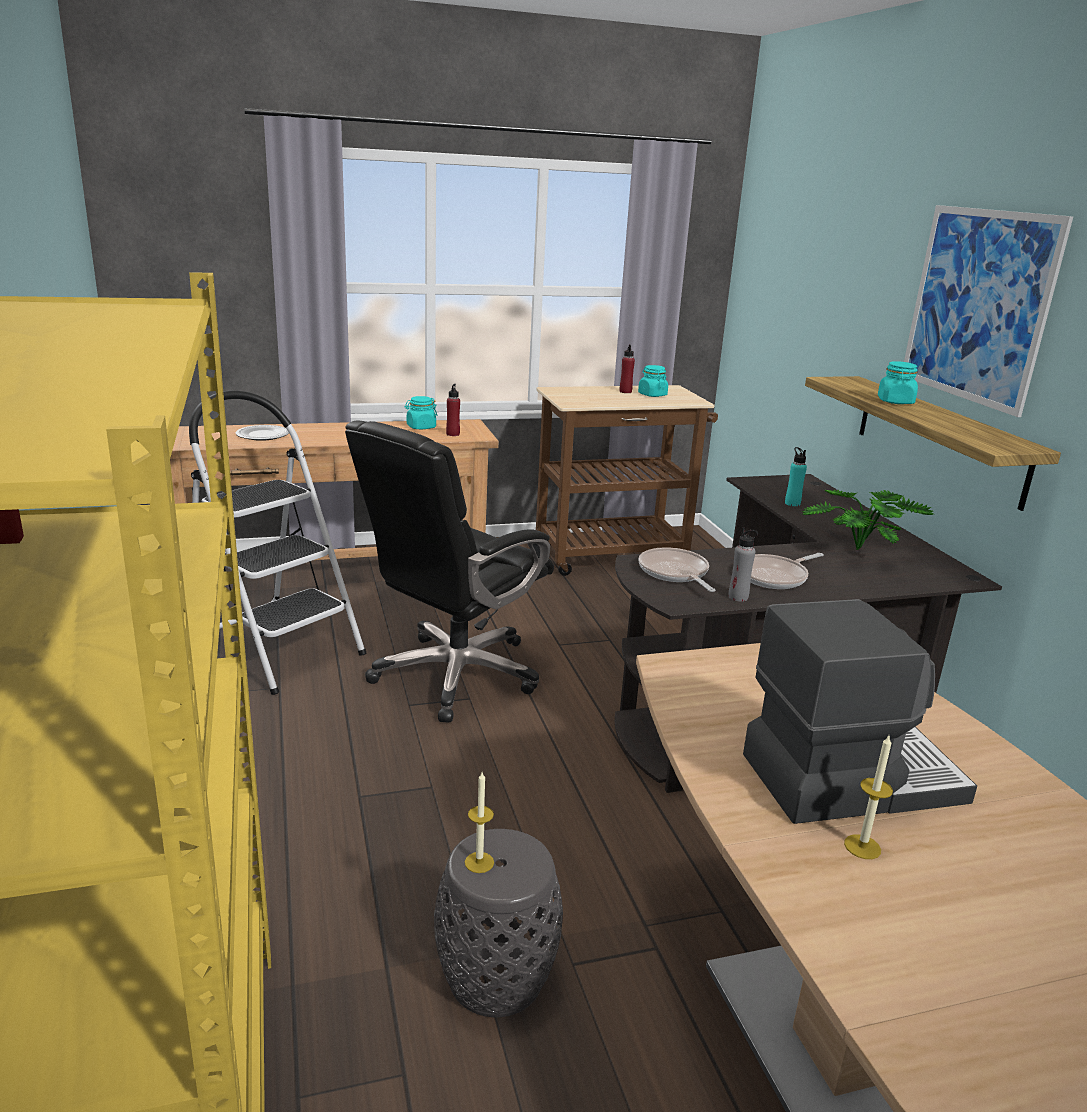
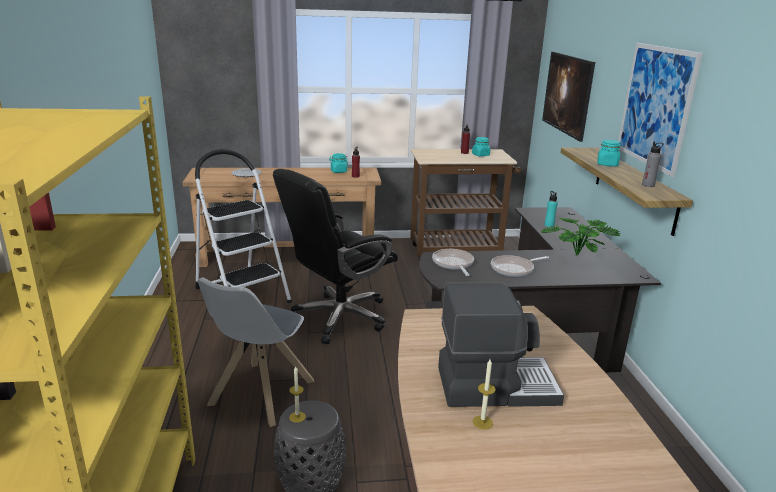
camera: 10 degrees right, 0 degrees up
grey bottle [728,527,758,602] -> grey bottle moved to [642,141,663,187]
none -> chair [198,277,314,427]
none -> picture [542,52,595,142]

